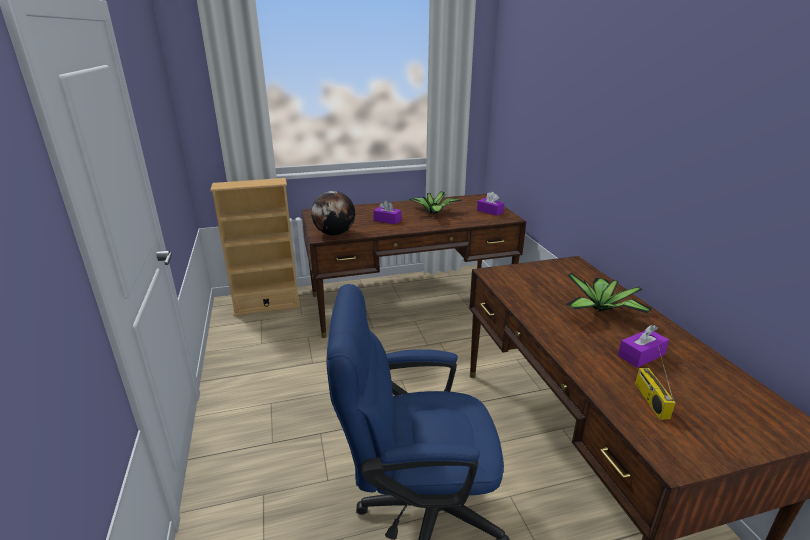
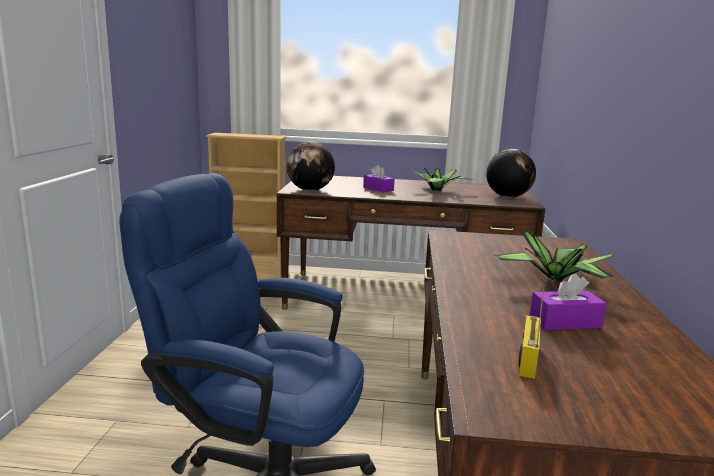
camera: 20 degrees right, 10 degrees down
purple tissue box [477,192,504,216] -> globe [486,149,536,198]

